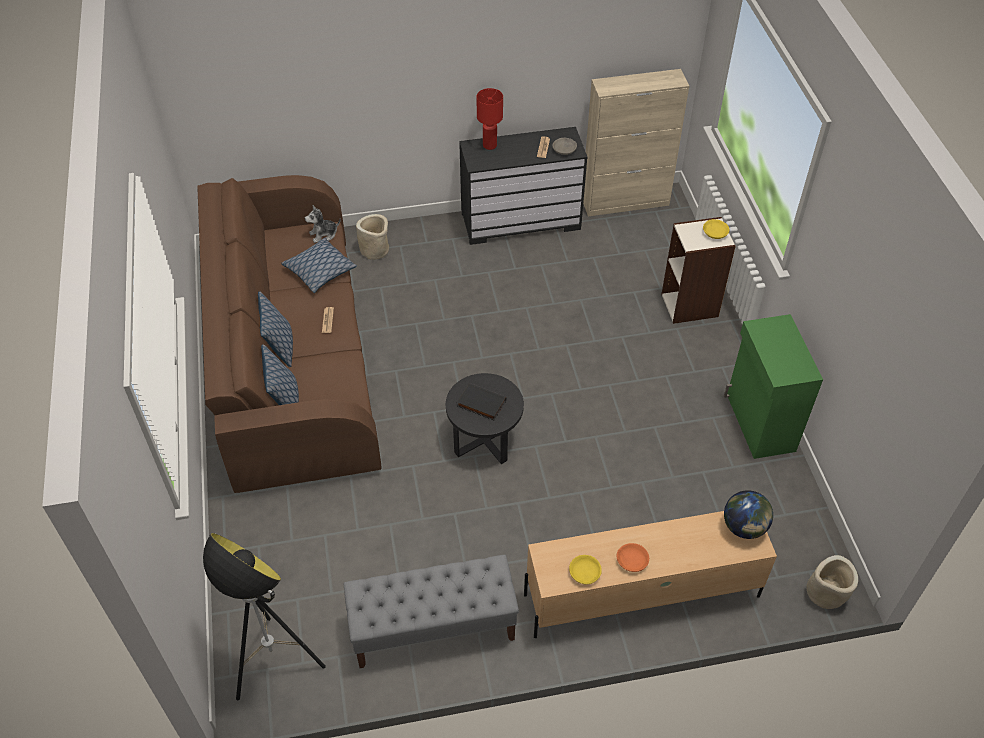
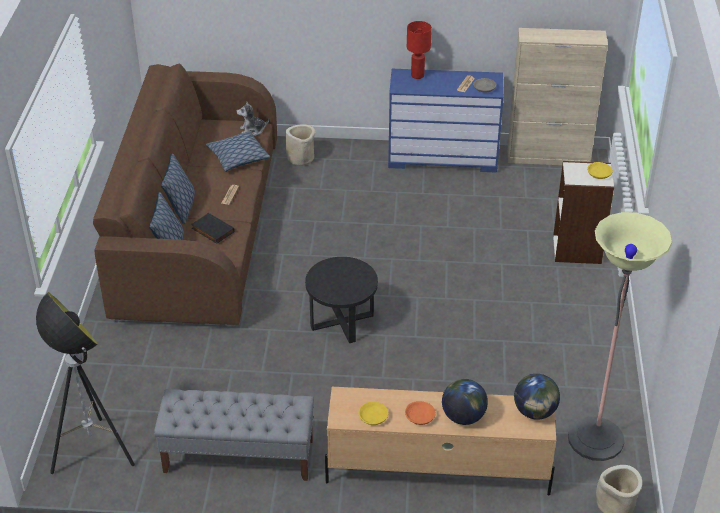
camera: 15 degrees right, 10 degrees down
black book [457,383,506,420] -> black book moved to [191,213,235,243]
black dresser [459,127,587,245] -> blue dresser [388,69,504,173]
green cabinet [724,314,823,459] -> none
none -> globe [442,379,488,425]
none -> floor lamp [568,212,672,461]

